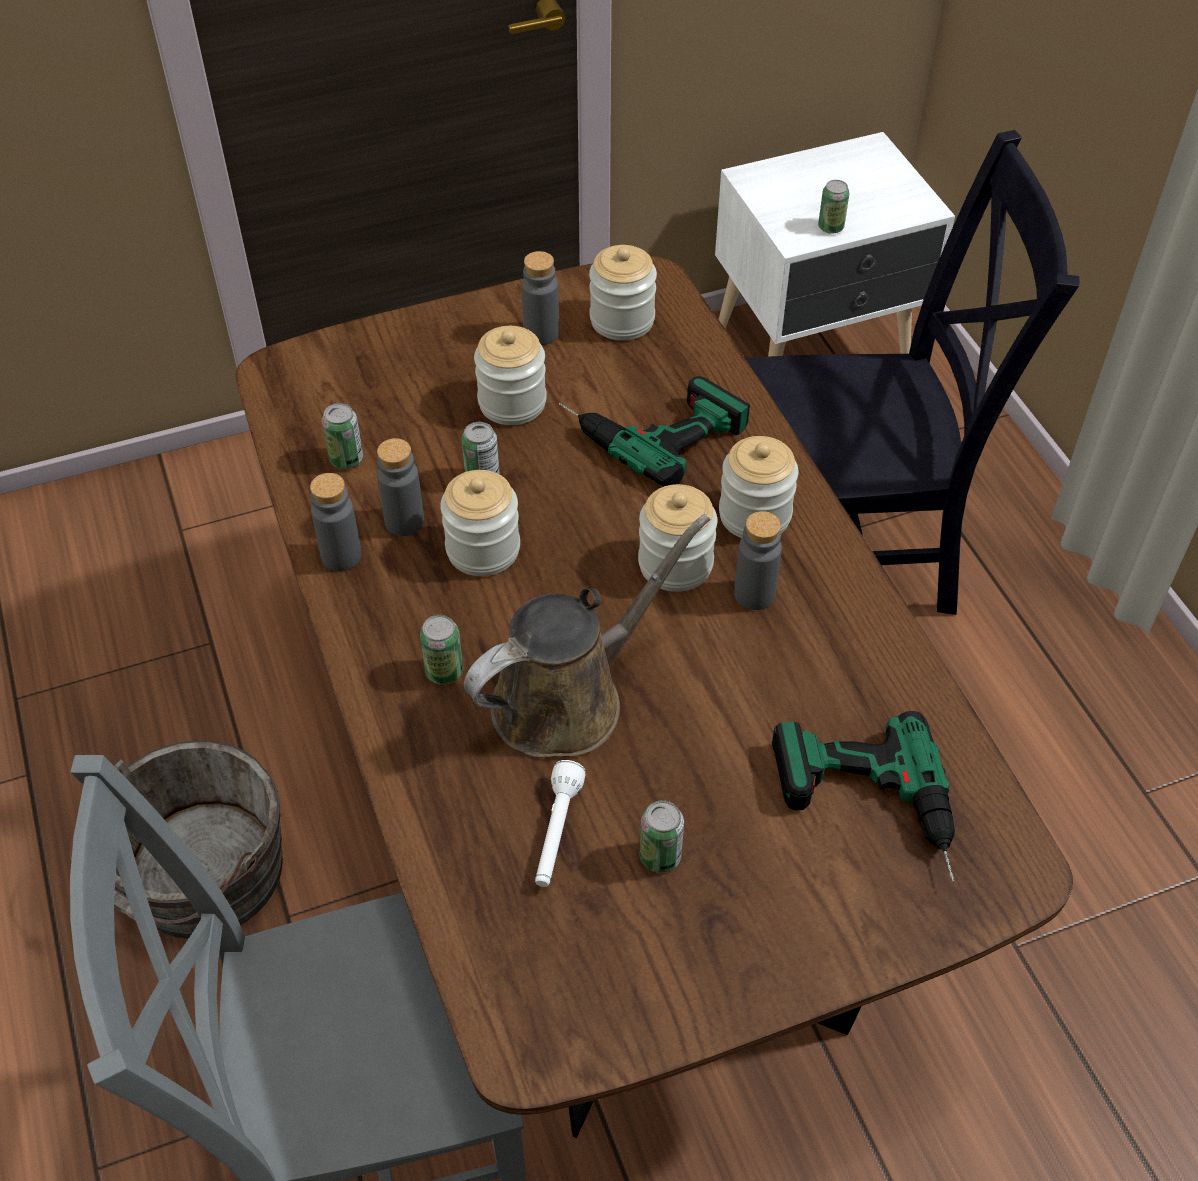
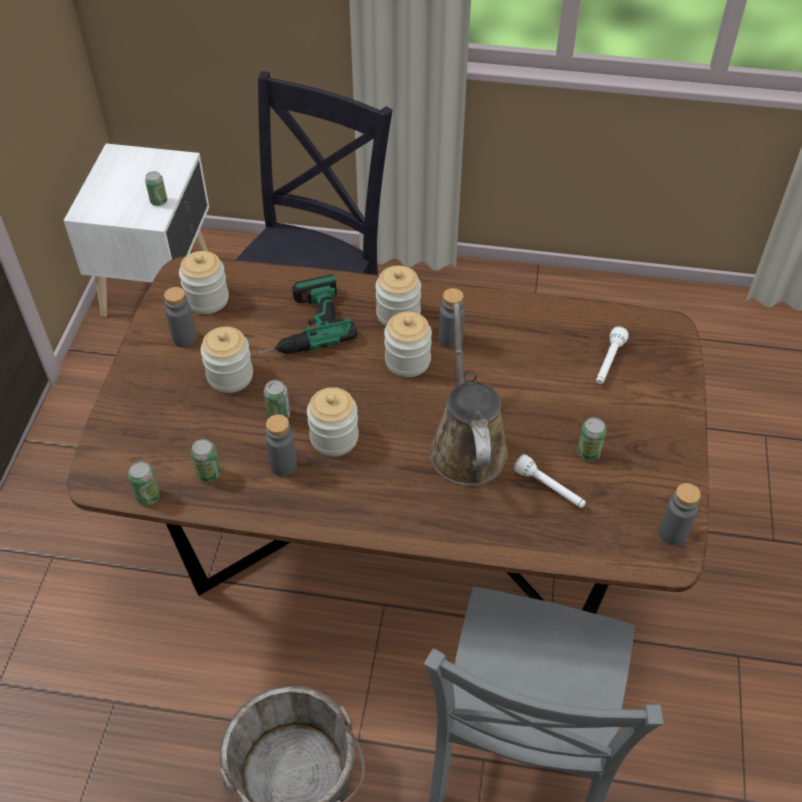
camera: 60 degrees left, 0 degrees up
grey bottle [310,473,361,571] -> grey bottle moved to [659,483,701,546]
can [420,615,463,684] -> can moved to [128,461,160,505]
power drill [772,711,955,882] -> white flashlight [596,326,629,384]

